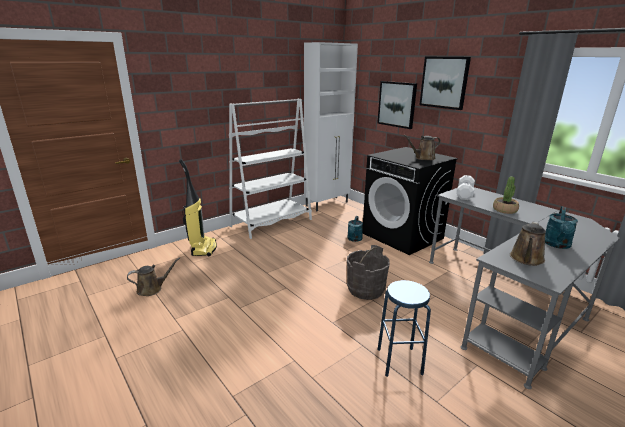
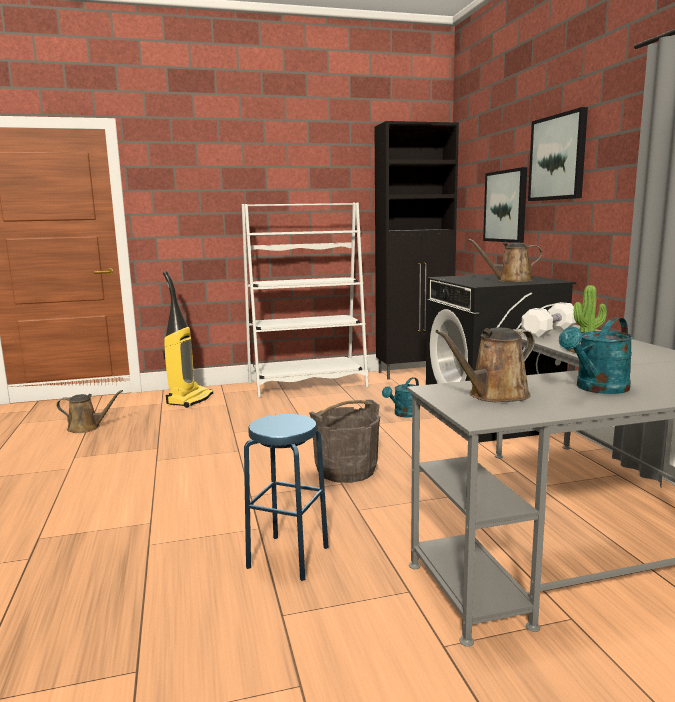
camera: 25 degrees right, 10 degrees down
white cabinet [304,42,358,211] -> black cabinet [375,121,459,380]

